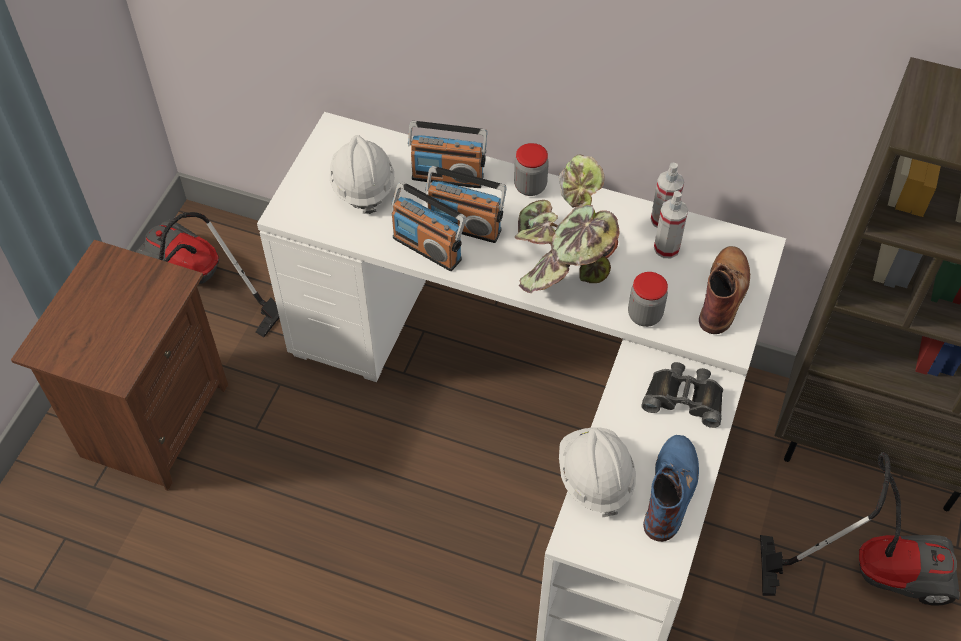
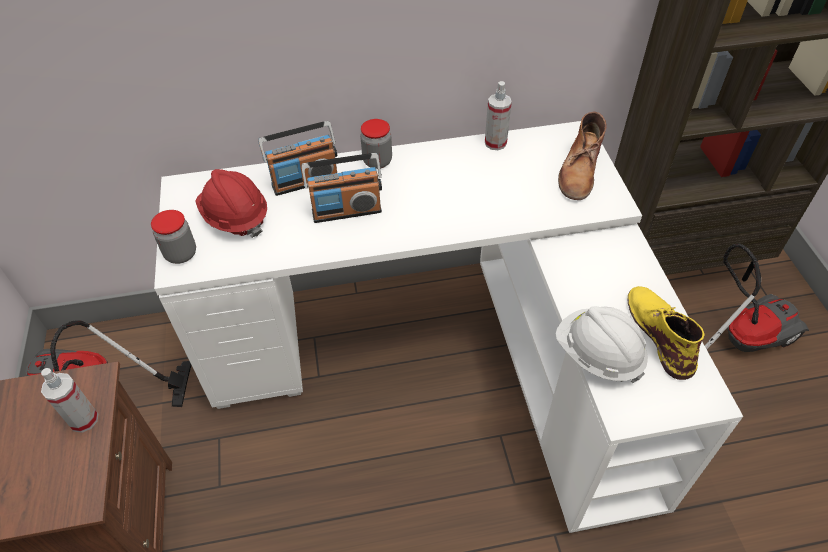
camera: 30 degrees left, 5 degrees down
white hard hat [330,135,394,214] -> red hard hat [195,169,267,238]
radio [391,181,466,271] -> none
potted plant [515,154,620,293] -> none
jar [628,272,668,327] -> jar moved to [151,210,196,264]
black binoculars [641,362,723,428] -> none
blue boot [643,435,699,542] -> yellow boot [628,286,705,380]
spray bottle [654,191,688,258] -> spray bottle moved to [41,368,98,433]
brown boot [699,246,750,334] -> brown boot turned 150 degrees counterclockwise [558,112,606,200]

